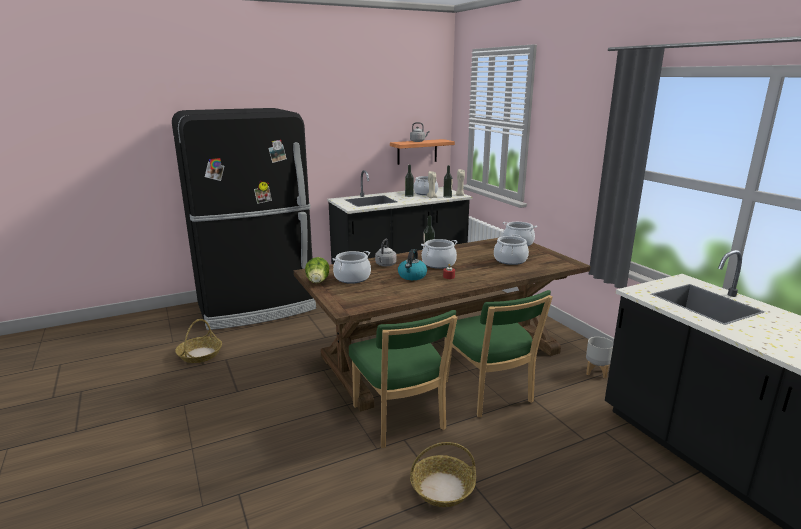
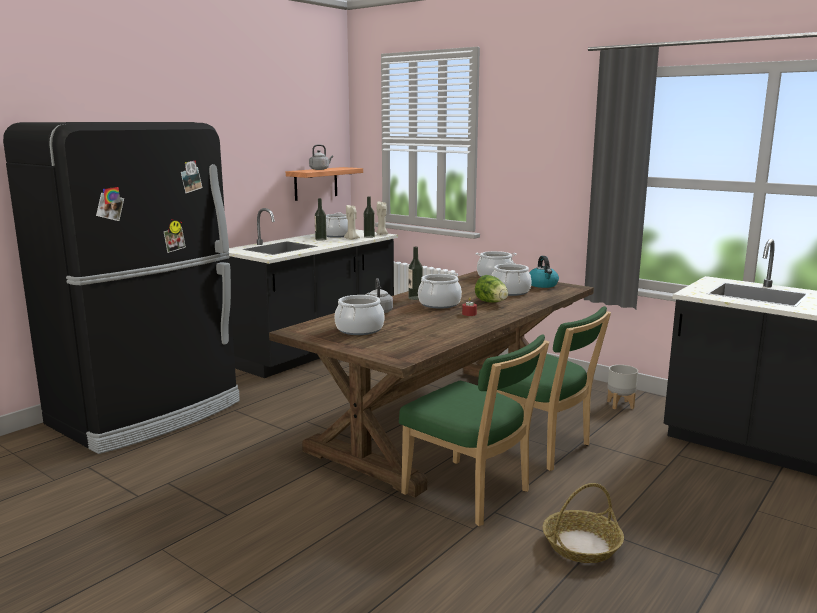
camera: 25 degrees left, 5 degrees down
basket [175,319,222,363] -> none
lettuce [305,257,329,283] -> lettuce moved to [475,275,508,302]
kettle [398,249,427,280] -> kettle moved to [529,256,559,288]

